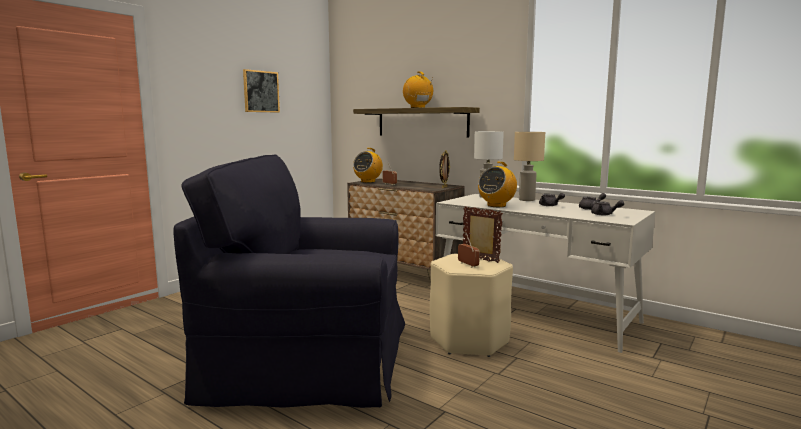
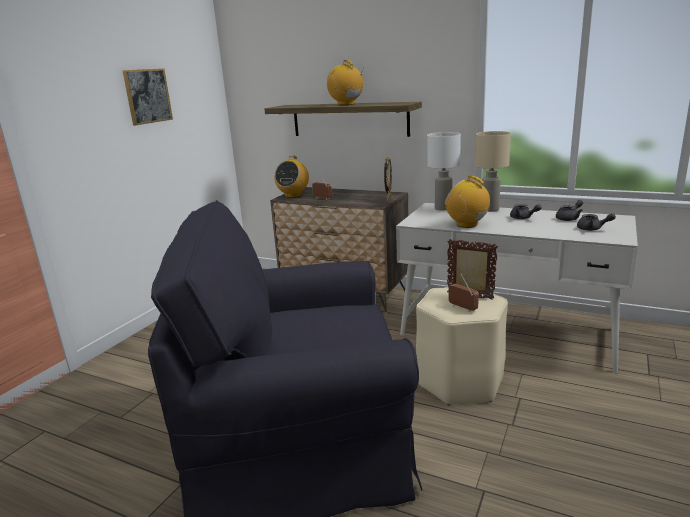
camera: 10 degrees left, 10 degrees up
radio [478,162,517,207] -> radio turned 105 degrees clockwise [445,175,495,228]

